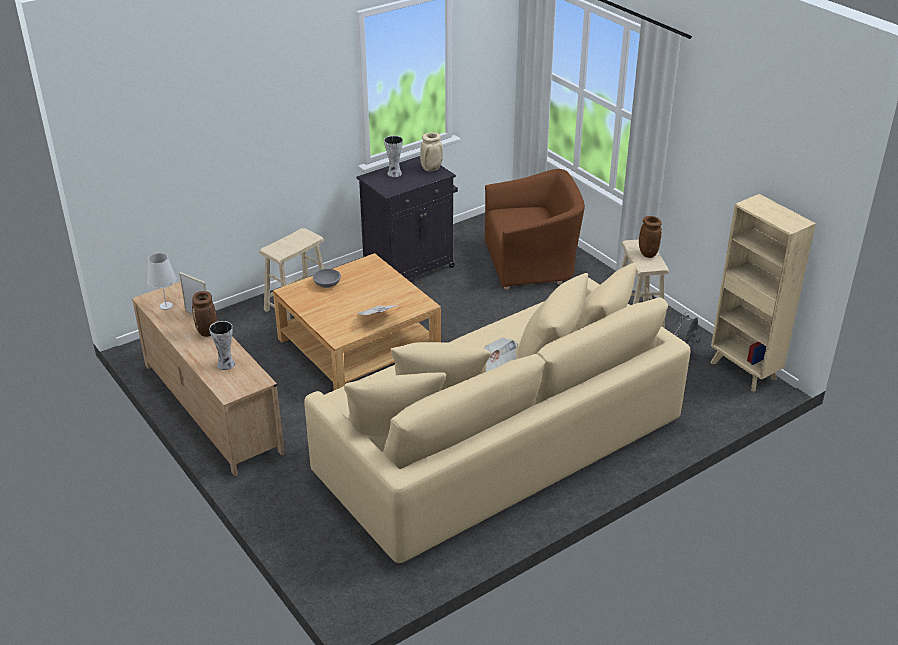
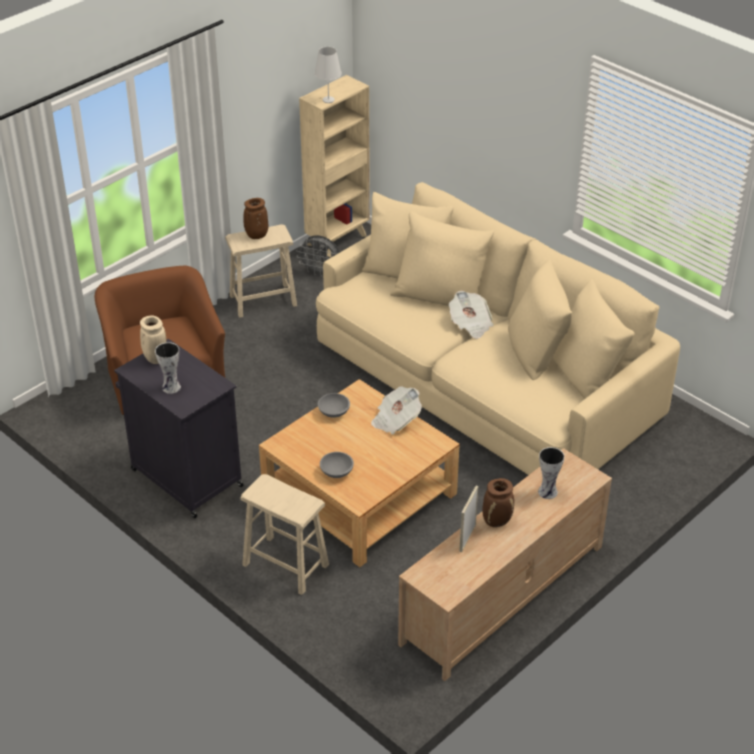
camera: 100 degrees left, 5 degrees up
white table lamp [147,253,176,310] -> white table lamp moved to [314,47,342,103]
none -> grey bowl [318,393,350,418]

